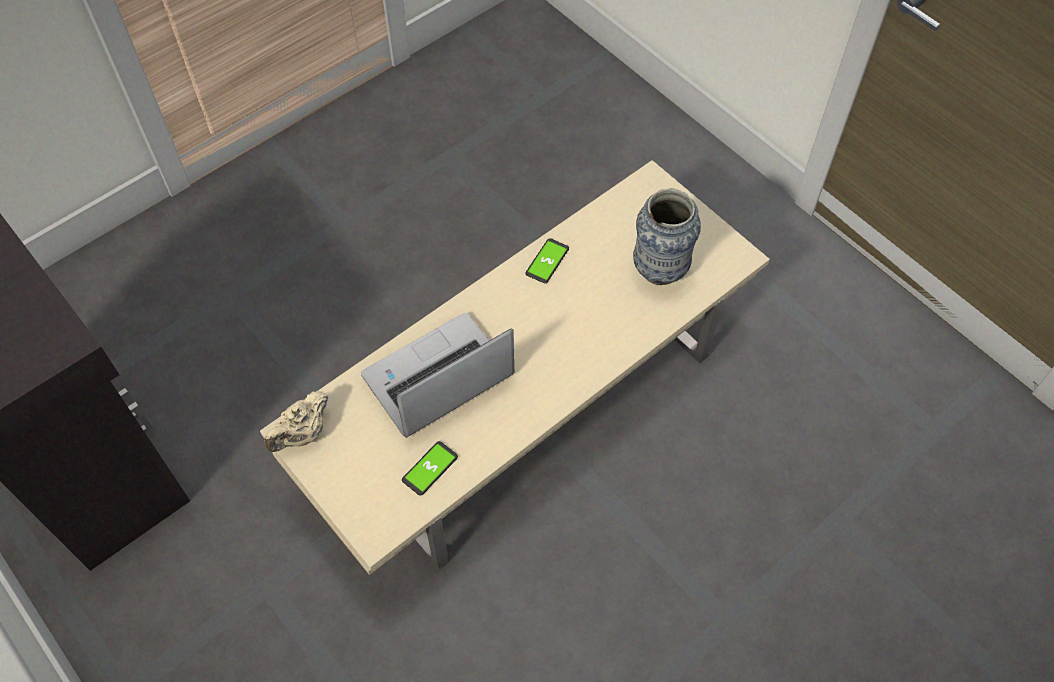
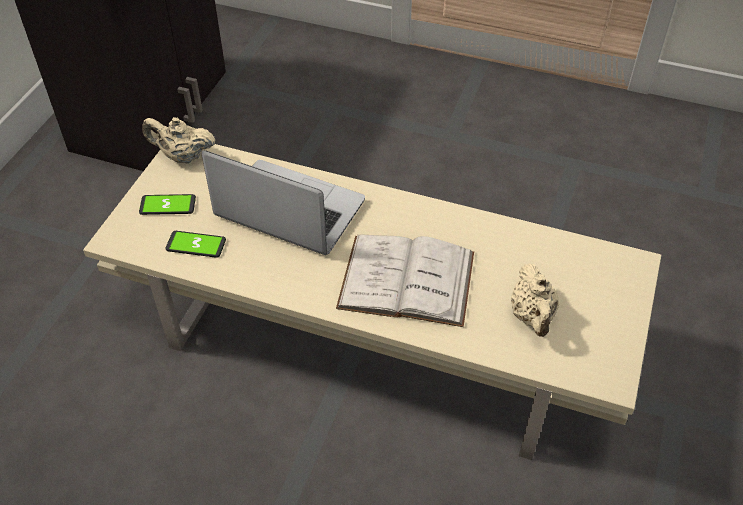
camera: 60 degrees right, 10 degrees down
phone [526,238,569,283] -> phone moved to [139,194,196,215]
vase [633,188,701,285] -> beige teapot [511,263,559,337]
none -> white book [336,234,474,327]

